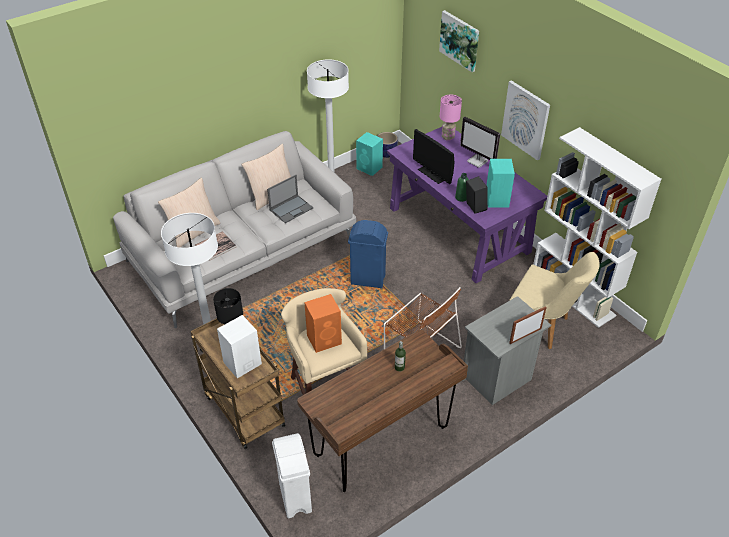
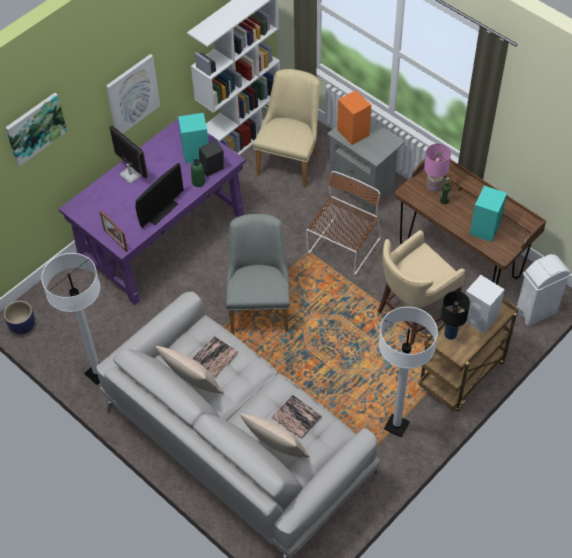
camera: 100 degrees left, 10 degrees up
laptop [267,175,313,223] -> book [192,336,238,378]
orange speaker [304,294,342,353] -> orange speaker moved to [337,90,371,145]
blue trash can [348,220,388,288] -> grey chair [226,214,290,333]
turquoise speaker [356,132,383,176] -> turquoise speaker moved to [470,186,507,242]
pink table lamp [440,94,462,141] -> pink table lamp moved to [424,143,451,192]
monitor [460,117,500,168] -> monitor turned 75 degrees counterclockwise [109,126,148,183]
picture frame [509,306,547,344] -> picture frame moved to [99,210,128,252]

